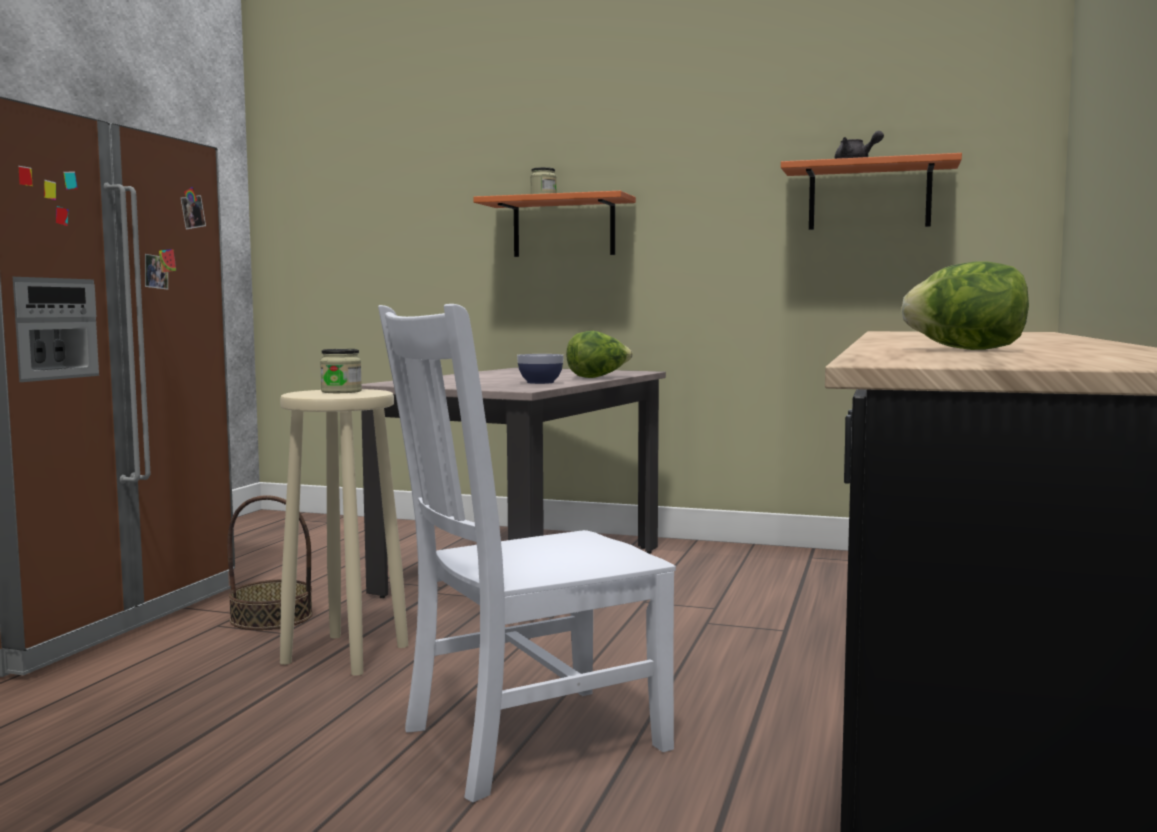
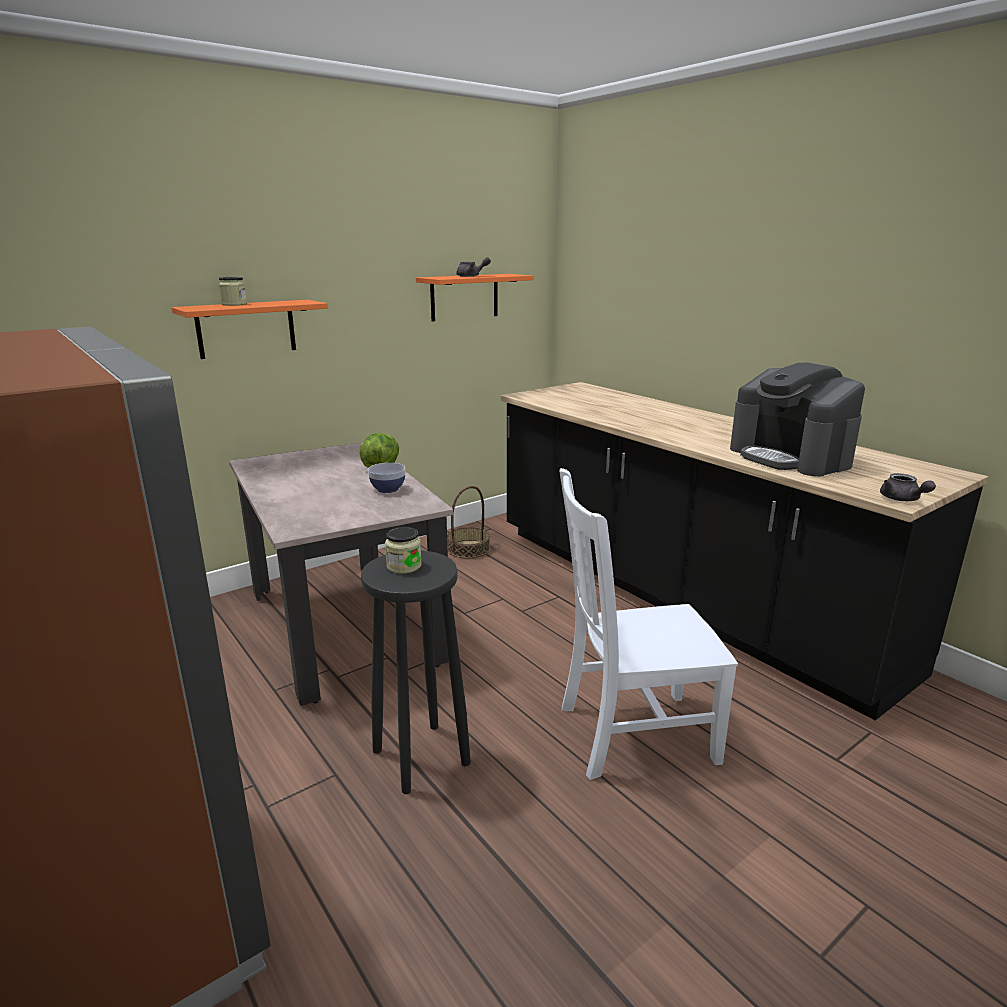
camera: 55 degrees left, 15 degrees up
basket [227,495,313,630] -> basket moved to [447,486,490,559]
beige stool [280,389,408,676] -> black stool [361,551,471,794]
white chair [378,304,676,802] -> white chair turned 75 degrees clockwise [560,468,738,780]
lettuce [901,261,1029,350] -> coffee machine [730,363,865,476]
none -> grey teapot [880,473,936,501]

